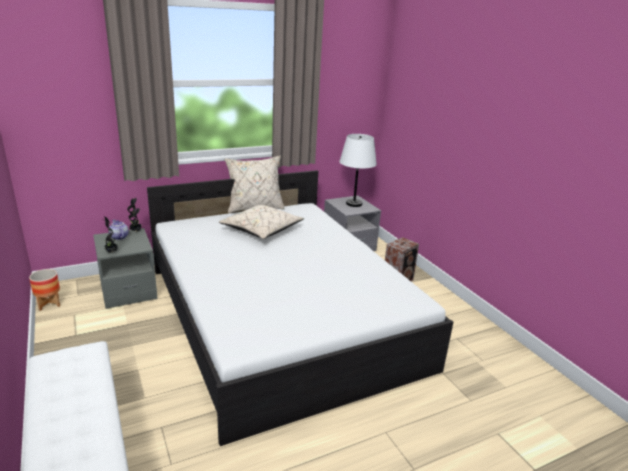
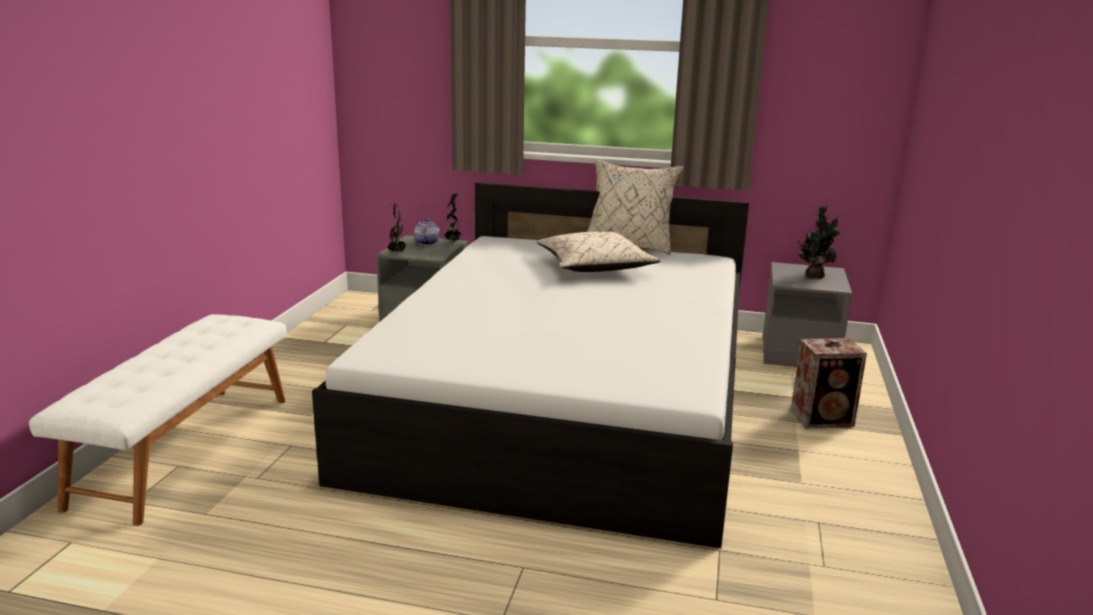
camera: 40 degrees right, 5 degrees down
planter [29,269,60,311] -> none
white table lamp [339,134,377,207] -> potted plant [796,206,840,278]

